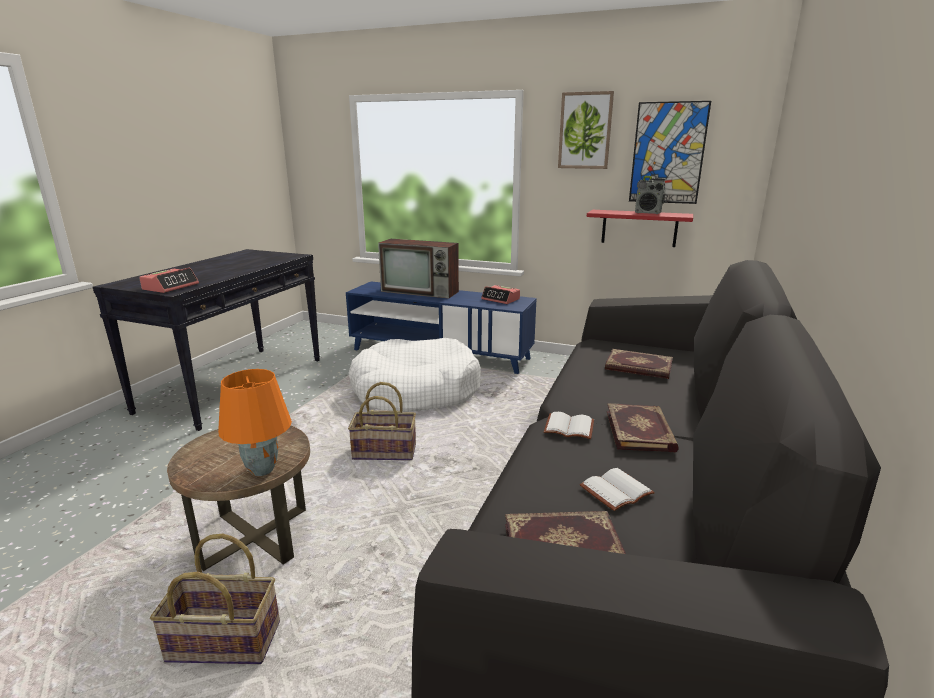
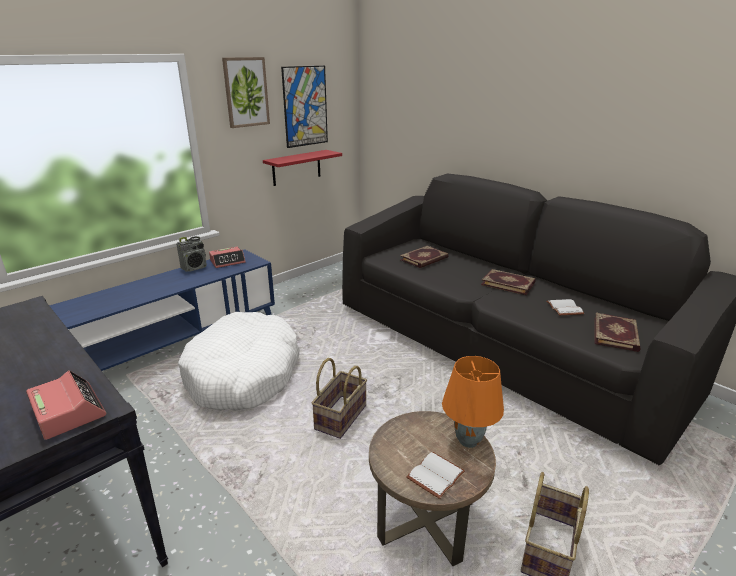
camera: 65 degrees left, 5 degrees up
television [378,239,459,299] -> none
white book [544,412,594,439] -> white book moved to [406,452,465,499]
radio [635,176,665,214] -> radio moved to [176,236,207,272]

